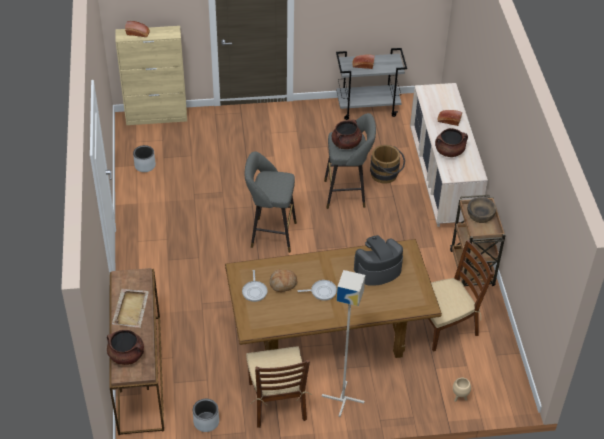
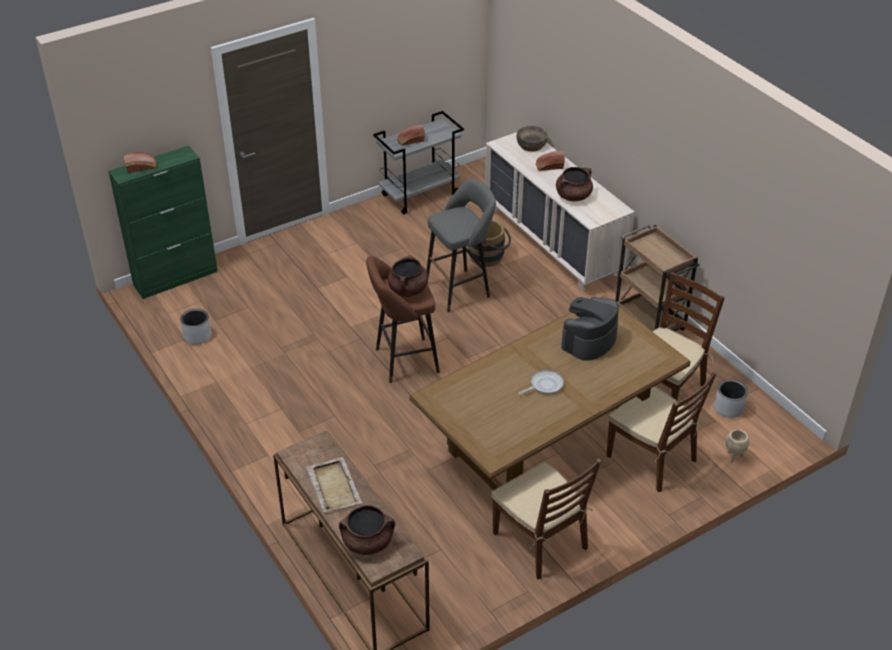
camera: 25 degrees left, 5 degrees down
beige cabinet [115,26,187,125] -> green cabinet [108,146,218,299]
grey planter [193,399,219,432] -> grey planter moved to [714,379,748,418]
frying pan [242,270,268,302] -> none
grey stool [245,151,297,253] -> brown stool [366,256,440,383]
bread [270,269,297,292] -> none
grey floor lamp [322,270,365,417] -> none
brown cooking pot [332,119,362,149] -> brown cooking pot moved to [388,255,428,297]
brown bowl [467,197,496,223] -> brown bowl moved to [516,126,548,152]
none -> brown chair [607,371,717,492]

